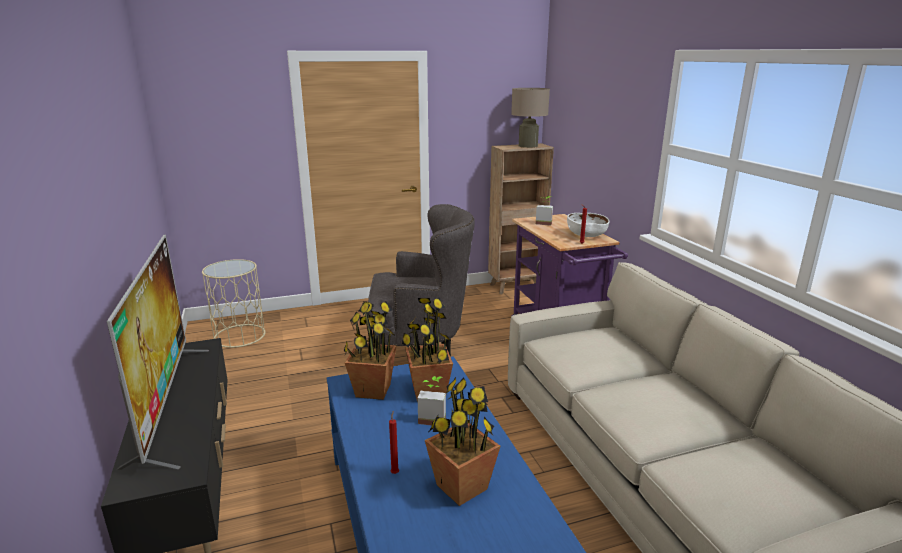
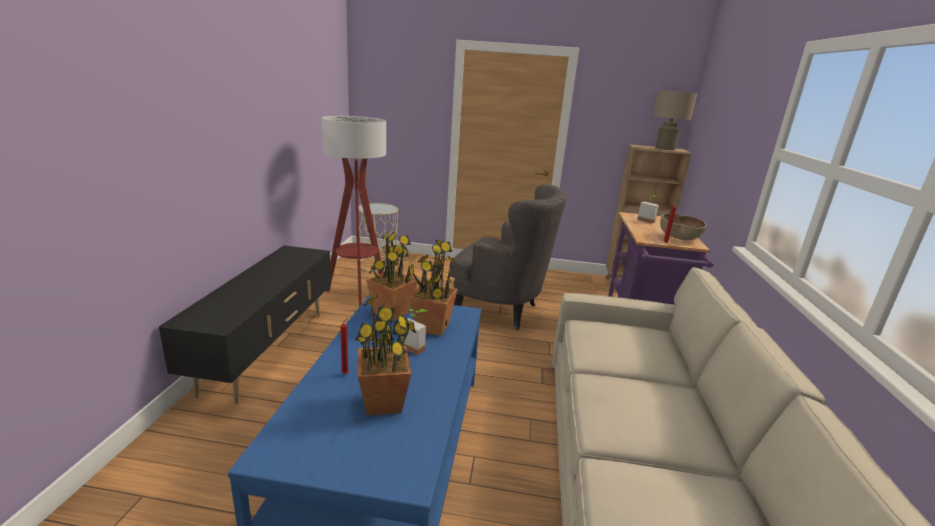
camera: 25 degrees right, 0 degrees up
television [107,235,209,470] -> none
white bowl [567,213,609,237] -> brown bowl [660,213,706,240]
none -> floor lamp [322,116,386,307]

